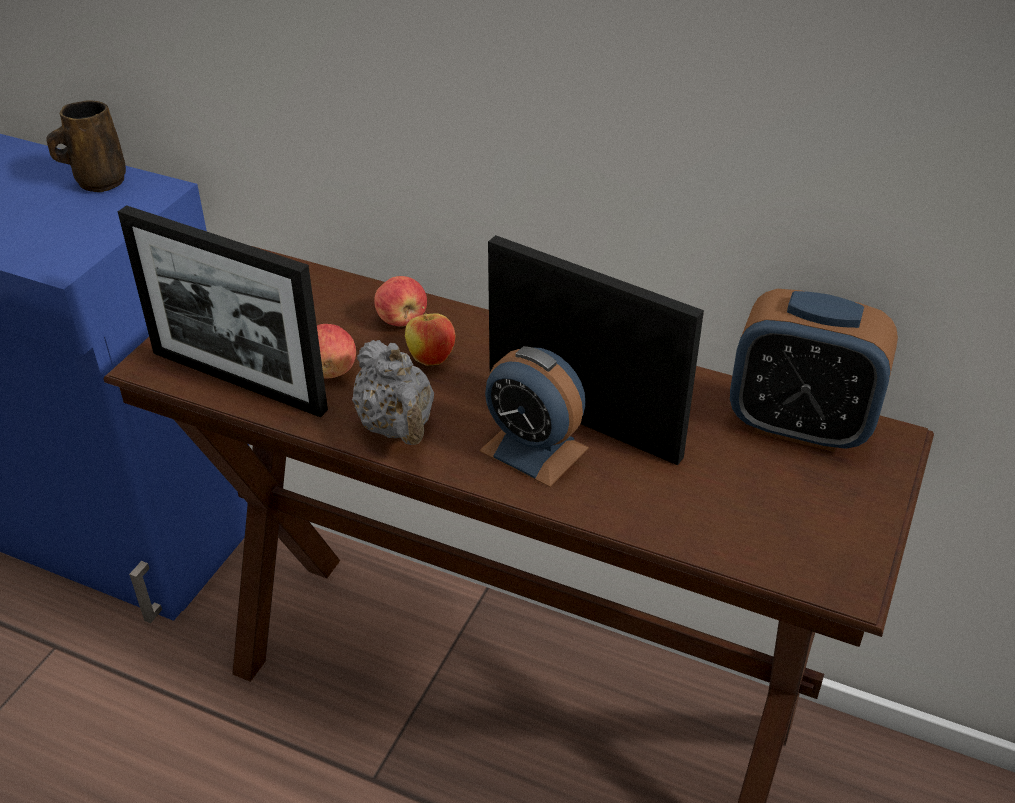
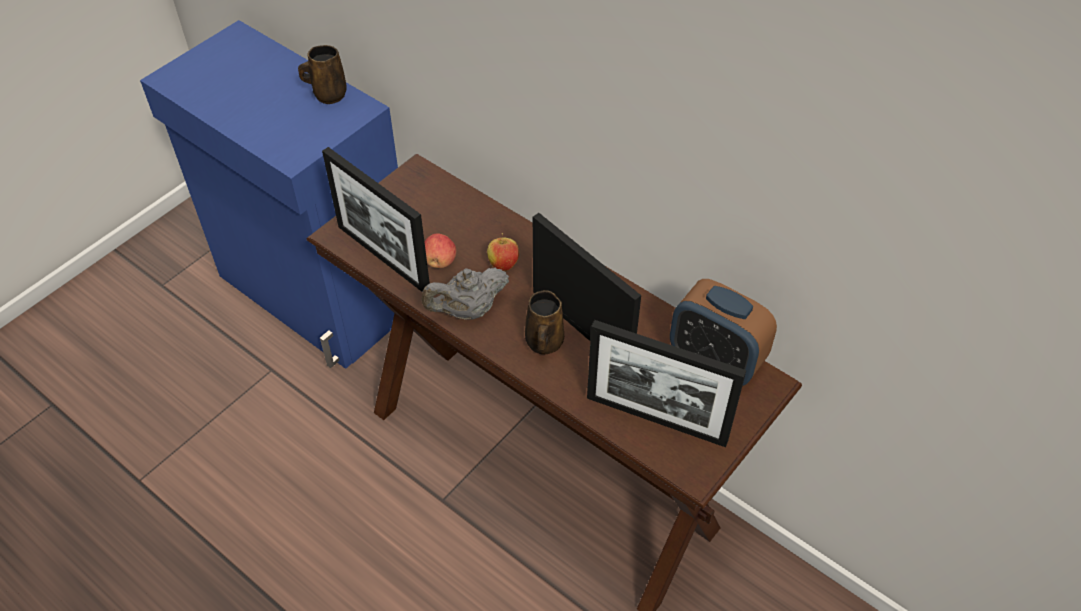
camera: 15 degrees right, 10 degrees up
grey teapot [352,340,434,445] -> grey teapot turned 75 degrees clockwise [422,268,509,320]
apple [374,276,427,327] -> none
alarm clock [479,346,589,487] -> brown mug [525,290,564,354]
none -> picture frame [587,320,746,447]

